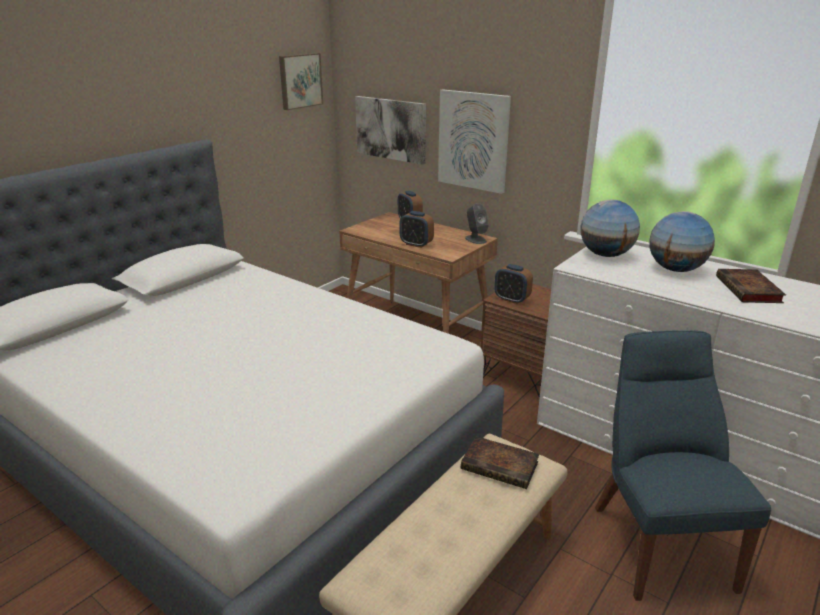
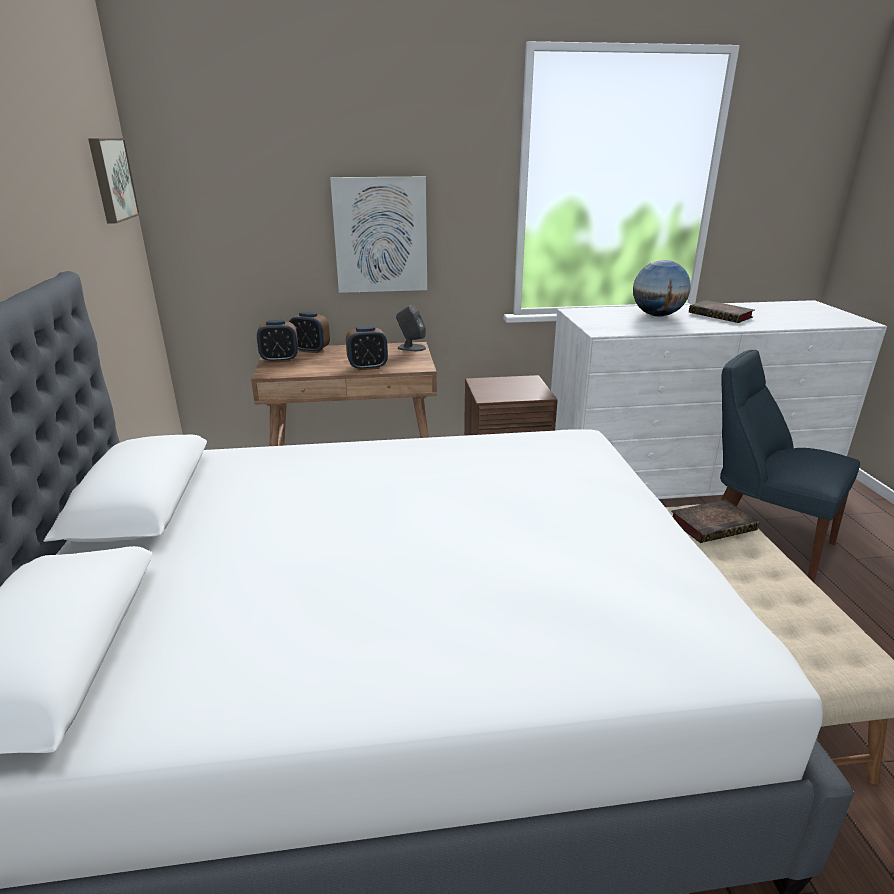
camera: 45 degrees left, 0 degrees up
picture [355,96,426,165] -> none
alarm clock [494,264,533,304] -> alarm clock moved to [257,320,298,363]
globe [580,200,640,257] -> none

